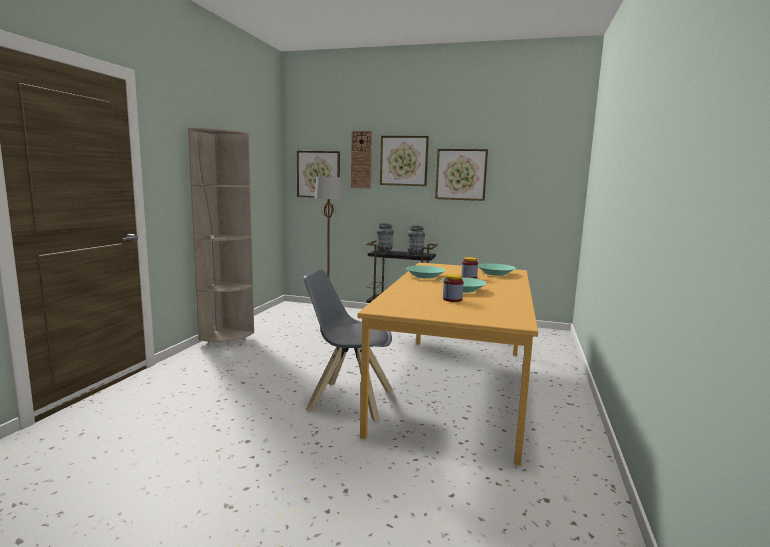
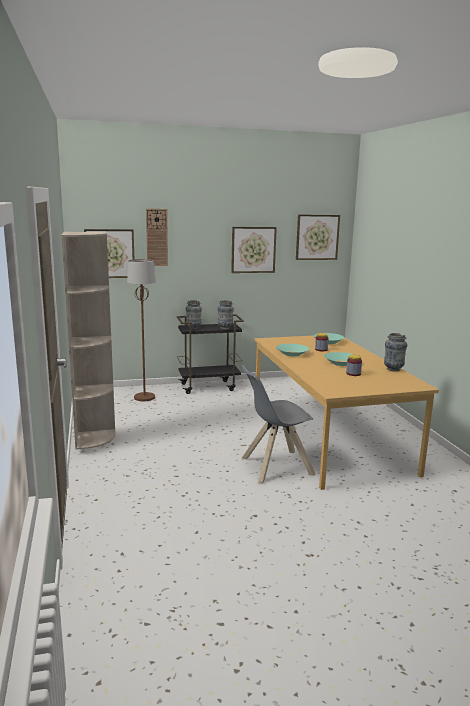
camera: 30 degrees left, 5 degrees up
picture [380,136,429,186] -> picture moved to [296,214,340,260]
none -> vase [384,333,407,371]

